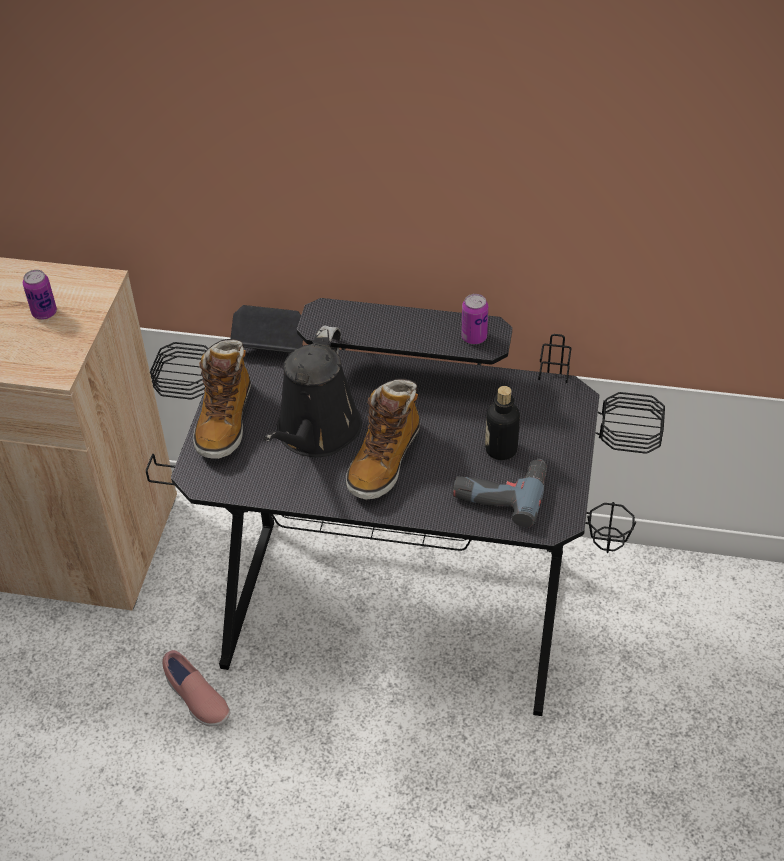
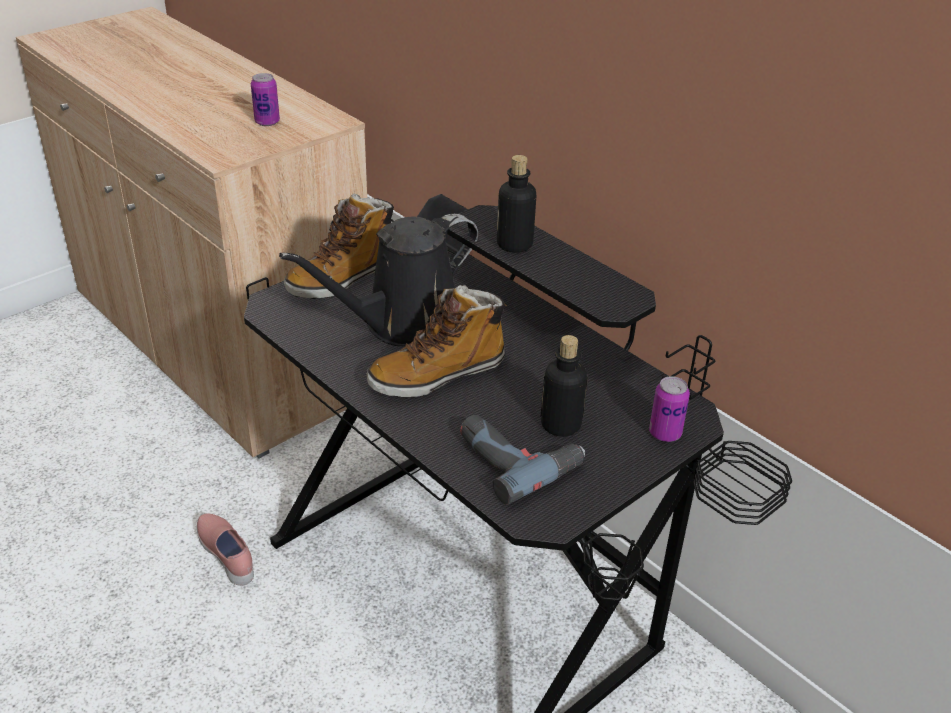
camera: 35 degrees right, 10 degrees down
pink shoe [162,650,230,726] -> pink shoe turned 150 degrees clockwise [197,513,254,586]
can [461,294,488,344] -> can moved to [649,376,690,442]
none -> bottle [497,155,536,253]

